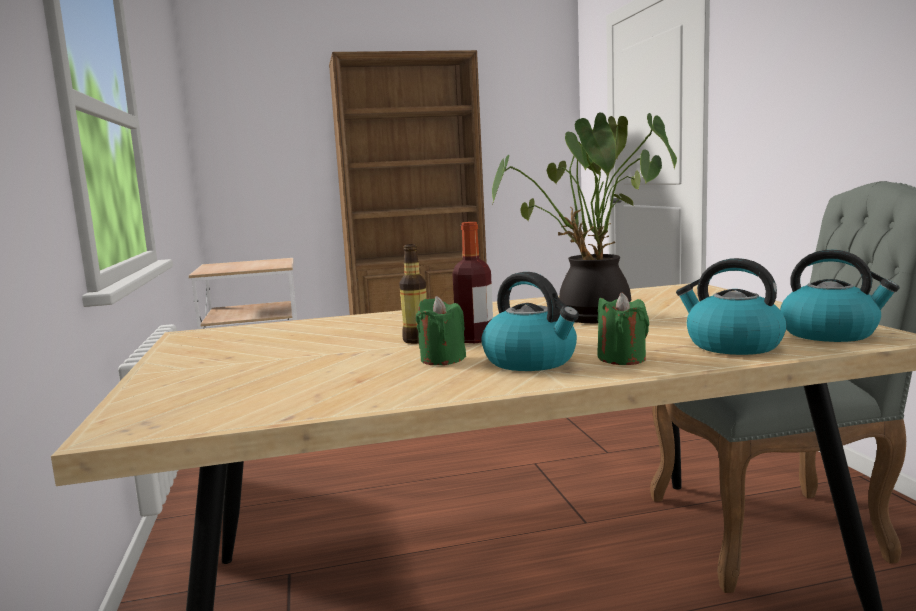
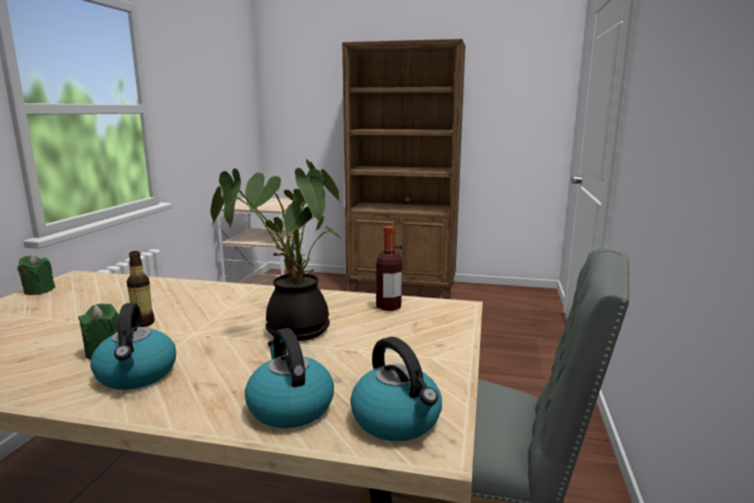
camera: 25 degrees right, 5 degrees up
bottle [452,222,493,343] -> bottle moved to [376,226,402,311]
green candle [598,292,649,365] -> green candle moved to [17,255,55,295]

